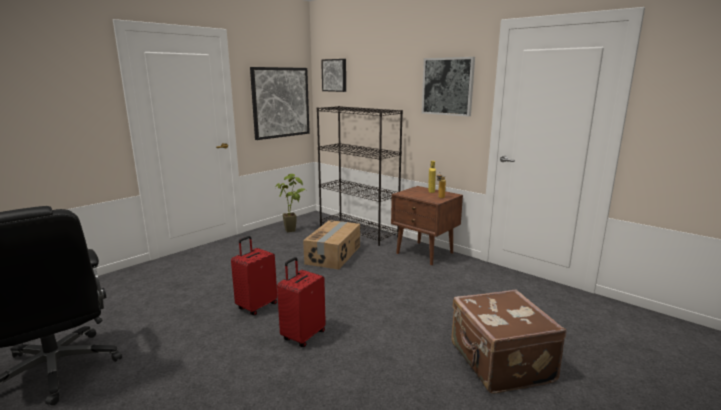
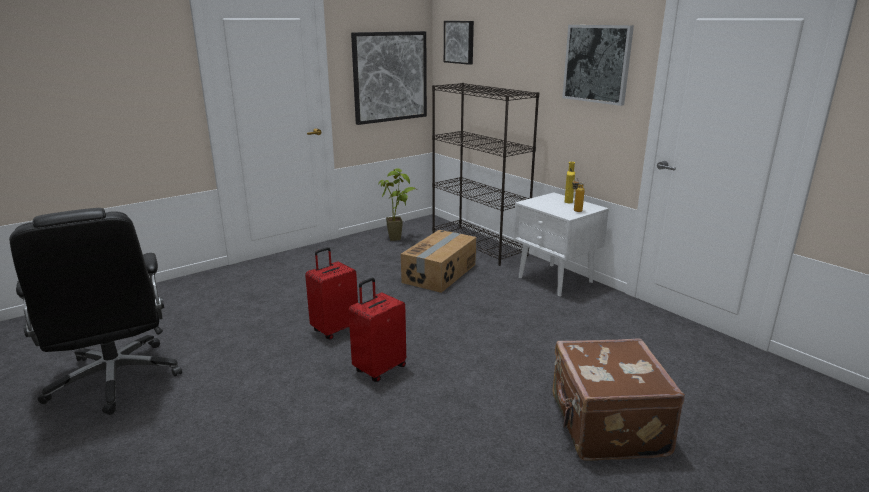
camera: 10 degrees right, 5 degrees up
brown nightstand [391,186,463,265] -> white nightstand [513,192,609,296]

